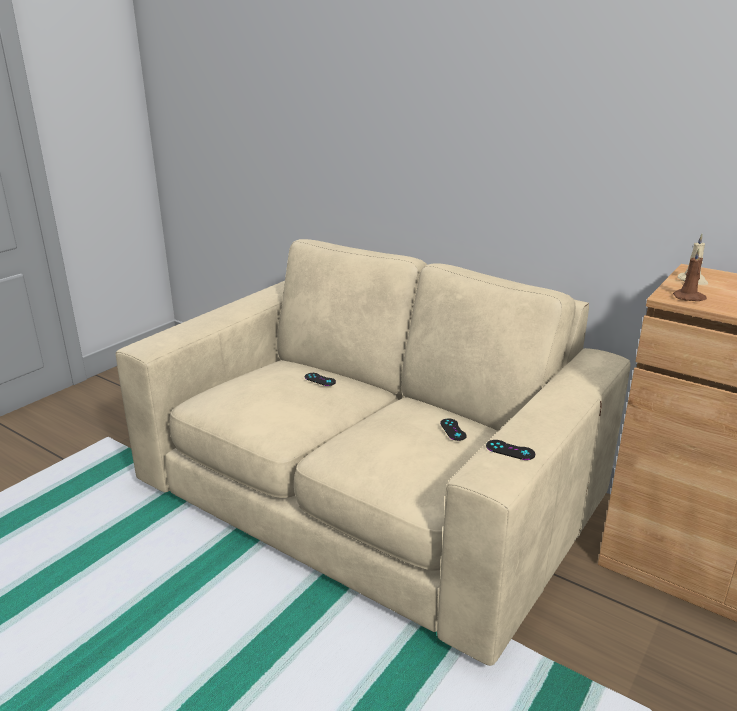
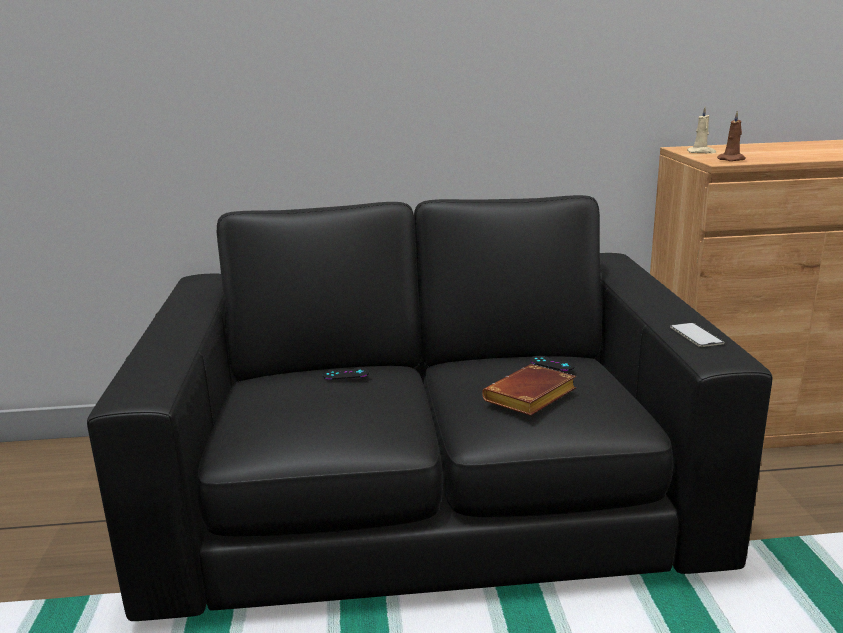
camera: 40 degrees left, 5 degrees down
beige sofa [116,239,631,666] -> black sofa [87,195,773,621]
black game controller [486,440,535,460] -> phone [670,323,724,347]
none -> brown book [482,364,576,416]

